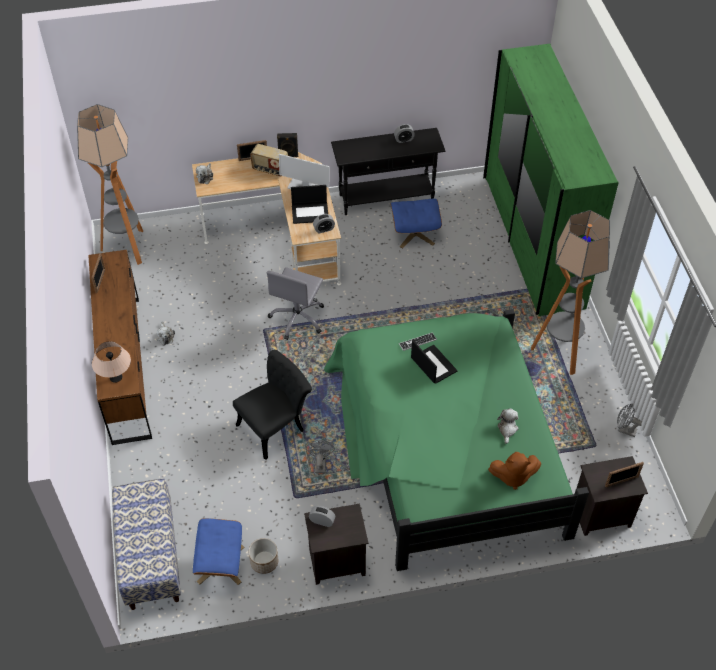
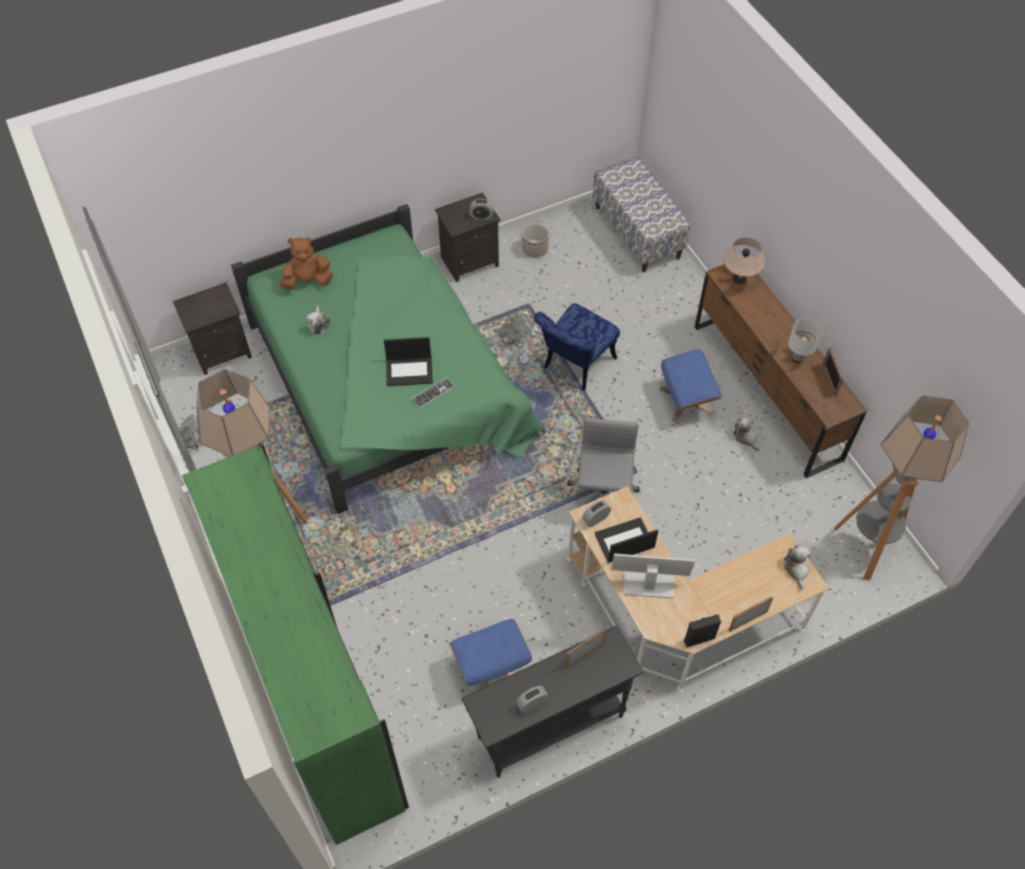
camera: 165 degrees right, 5 degrees up
blue ottoman [193,518,245,585] -> blue ottoman moved to [659,349,722,423]
black chair [233,350,312,460] -> blue chair [534,303,620,390]
radio [250,144,288,176] -> none
laptop [411,340,457,384] -> laptop turned 45 degrees counterclockwise [384,337,433,386]
picture frame [605,462,644,487] -> picture frame moved to [565,629,606,668]
none -> white table lamp [788,318,823,363]

